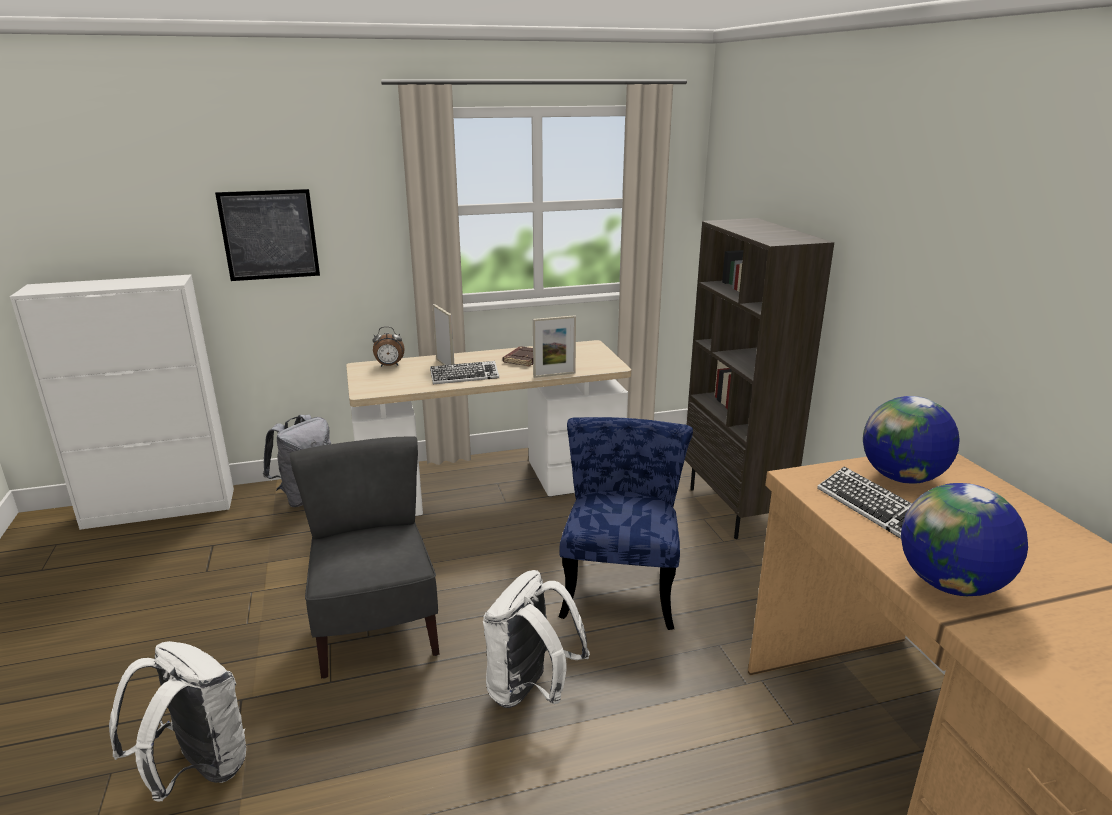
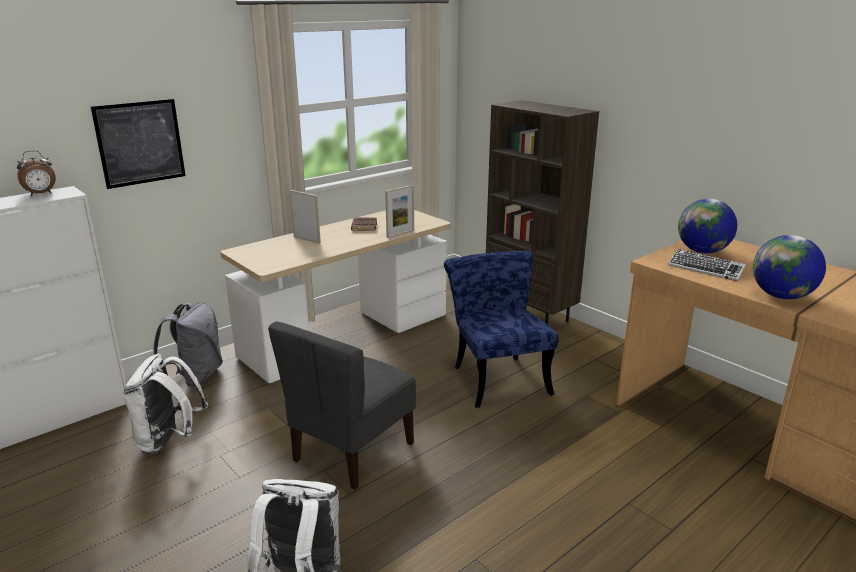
camera: 25 degrees left, 0 degrees up
grey chair [289,436,440,678] -> grey chair turned 105 degrees counterclockwise [268,322,416,489]
alarm clock [372,326,405,367] -> alarm clock moved to [17,150,56,196]
keyboard [430,361,499,384] -> none
white backpack [483,570,590,708] -> white backpack moved to [123,354,208,454]

